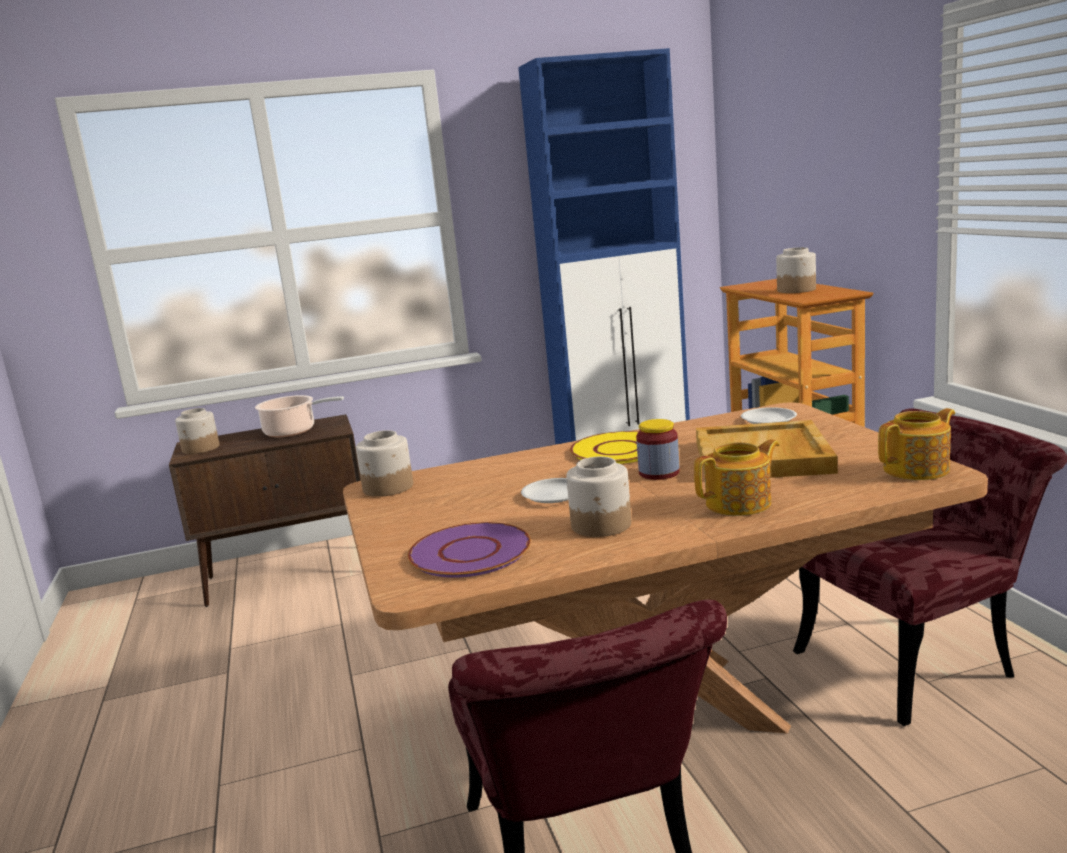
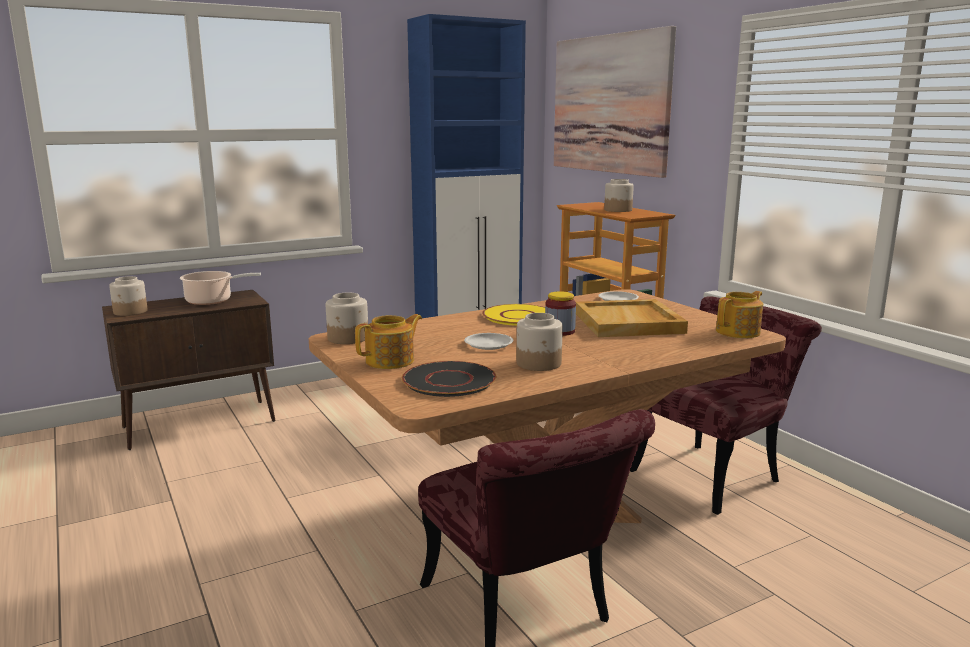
camera: 15 degrees left, 0 degrees up
purple plate [407,522,531,578] -> black plate [402,361,496,397]
teapot [694,439,780,516] -> teapot moved to [355,314,422,369]
none -> picture [554,26,676,178]

